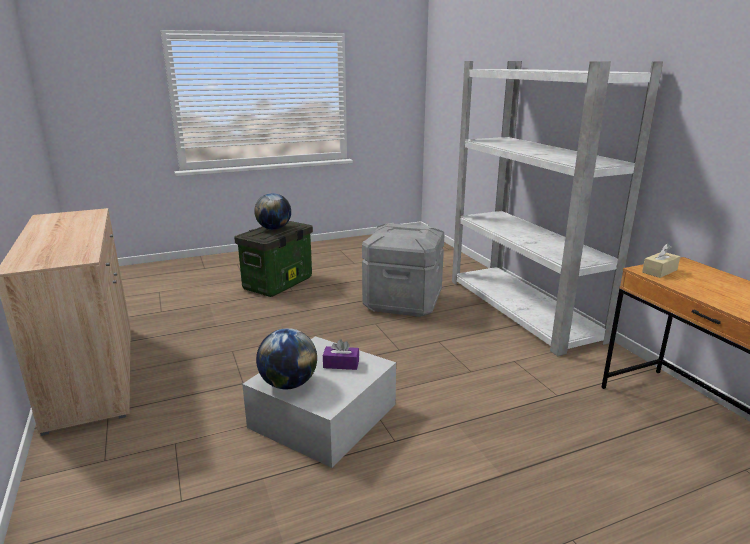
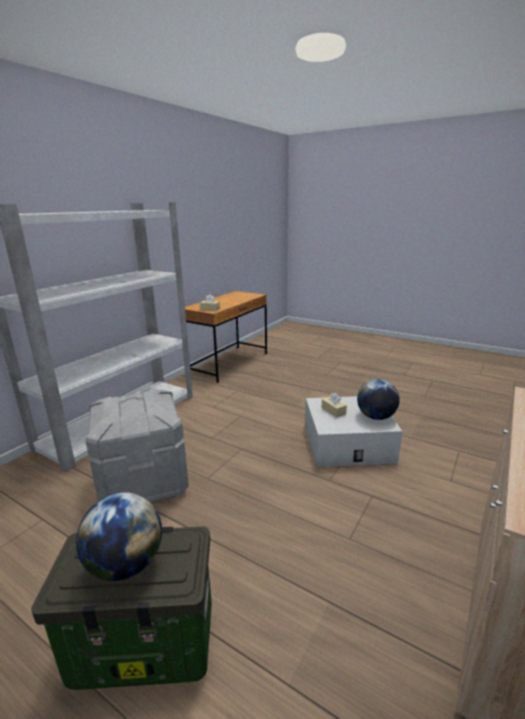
camera: 125 degrees left, 0 degrees up
purple tissue box [323,339,359,370] -> beige tissue box [322,393,347,418]

